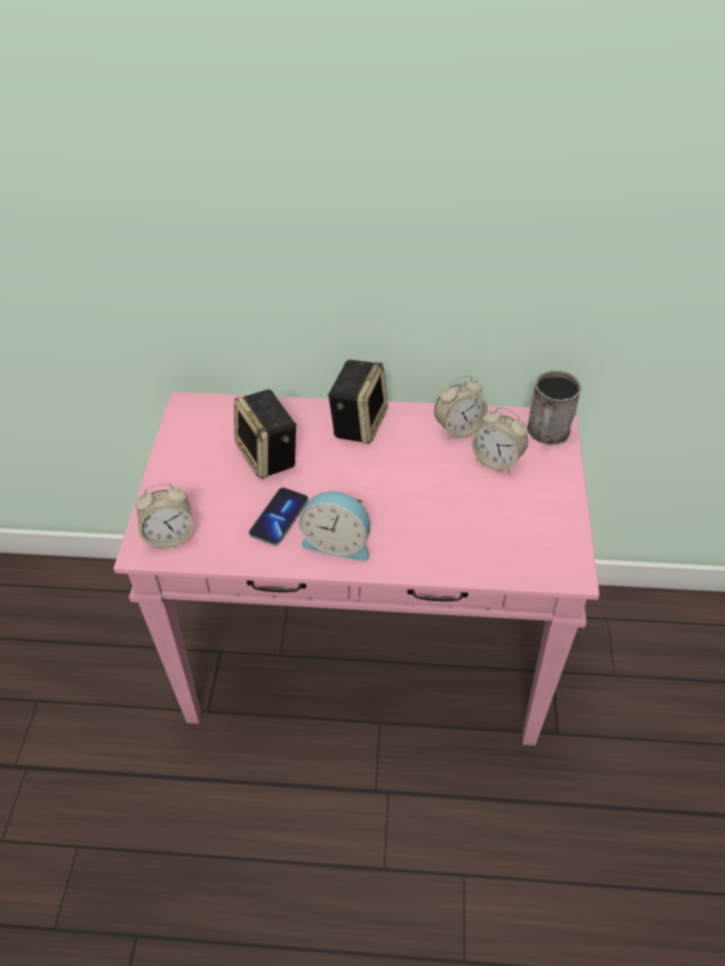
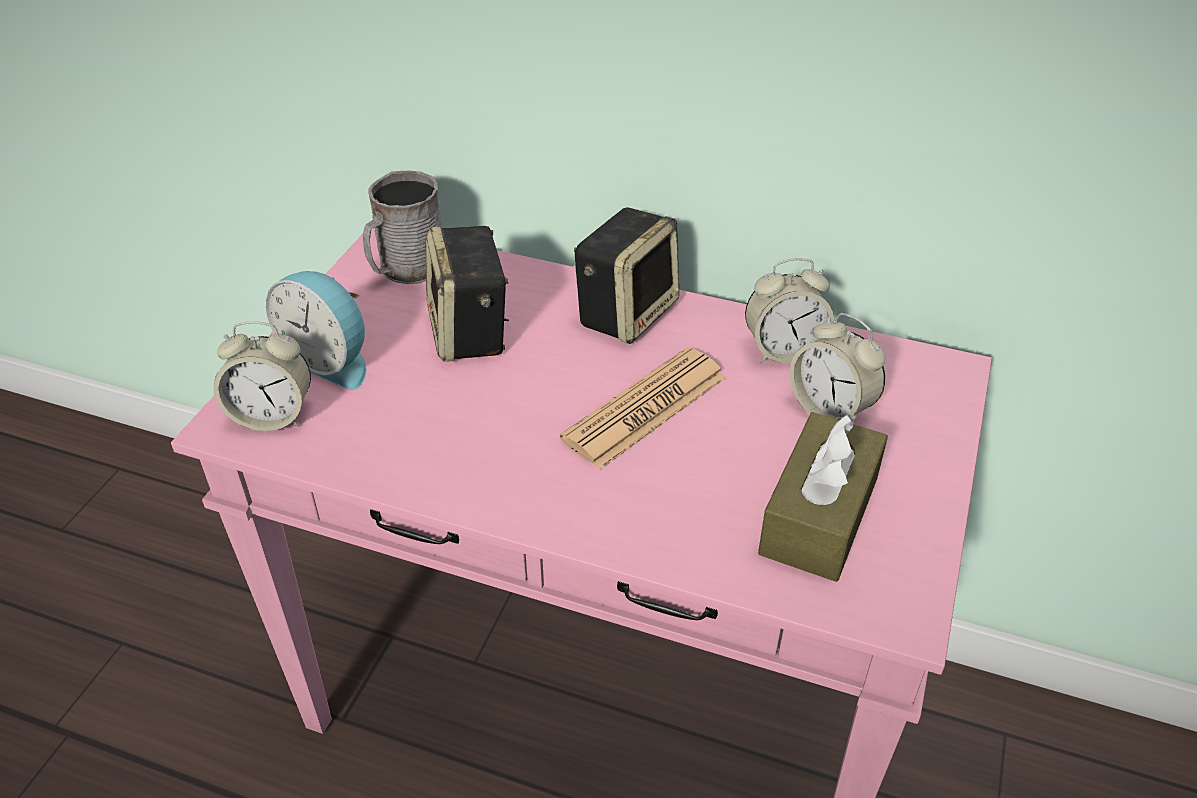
camera: 15 degrees right, 5 degrees down
phone [249,488,308,546] -> none
alarm clock [299,491,370,561] -> alarm clock moved to [266,271,367,390]
grey mug [527,370,581,445] -> grey mug moved to [363,170,442,284]
none -> newspaper [560,347,727,469]
none -> brown tissue box [758,412,888,582]

